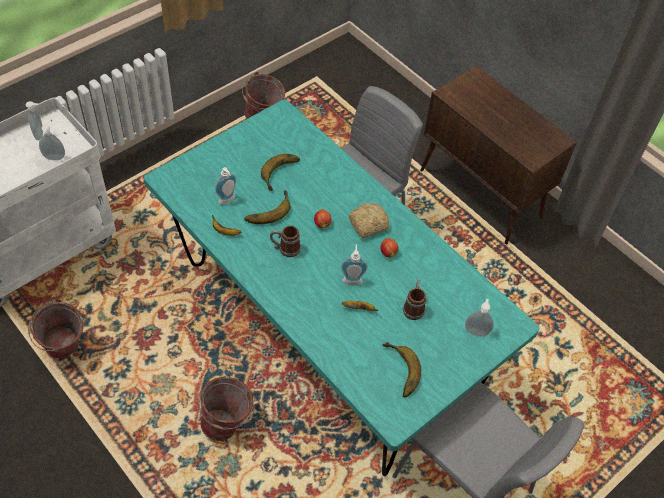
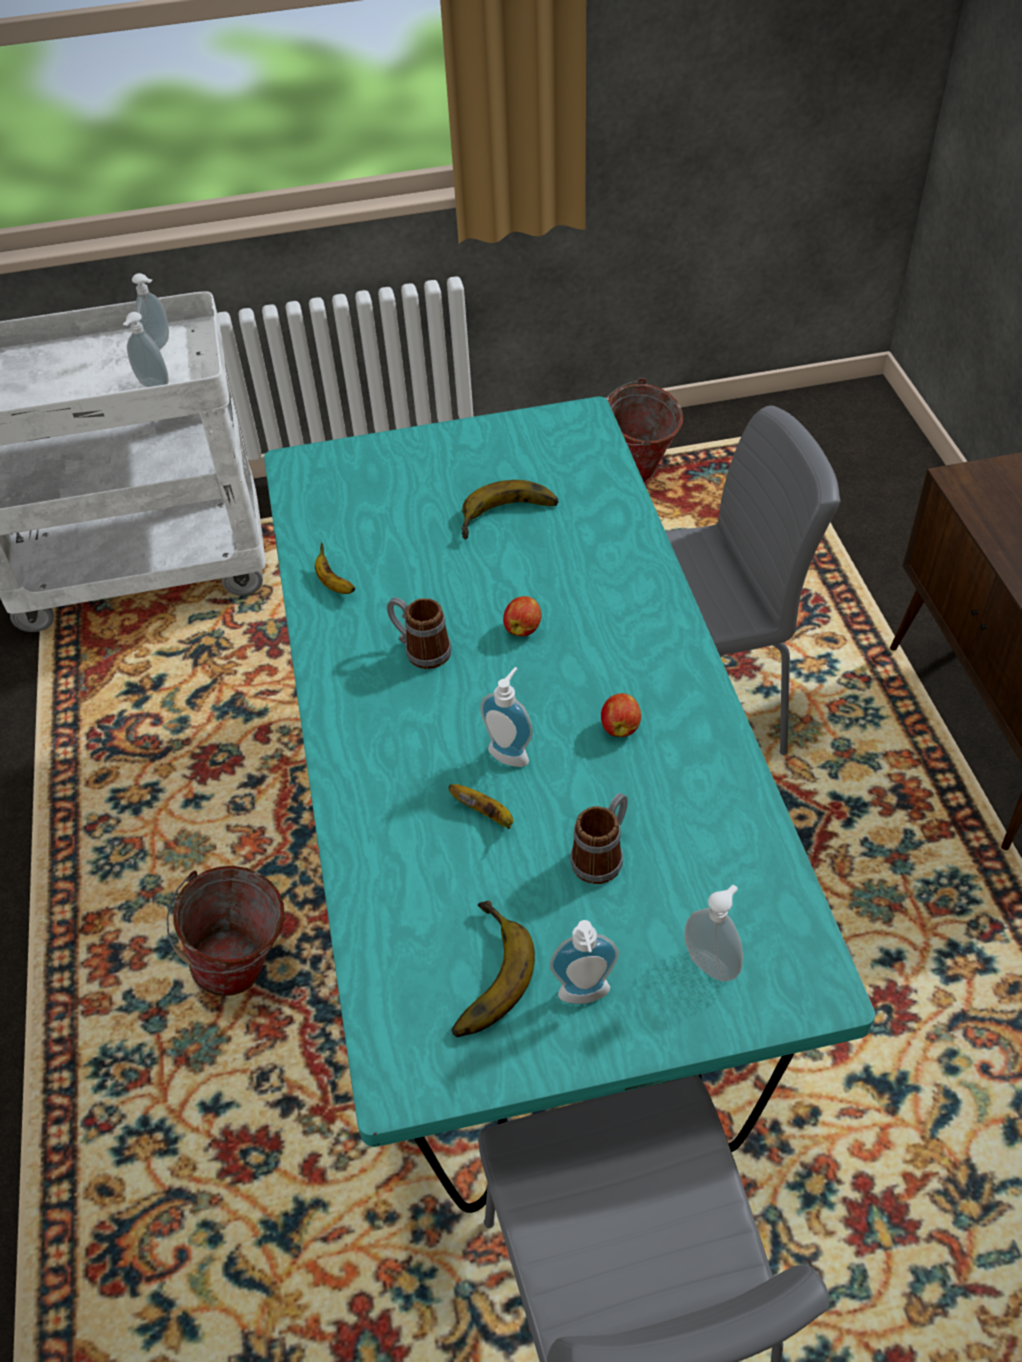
camera: 35 degrees right, 5 degrees down
bucket [28,299,84,358] -> none
soap dispenser [215,167,236,205] -> soap dispenser moved to [550,920,619,1004]
banana [244,190,291,224] -> none
bread [349,203,389,238] -> none

